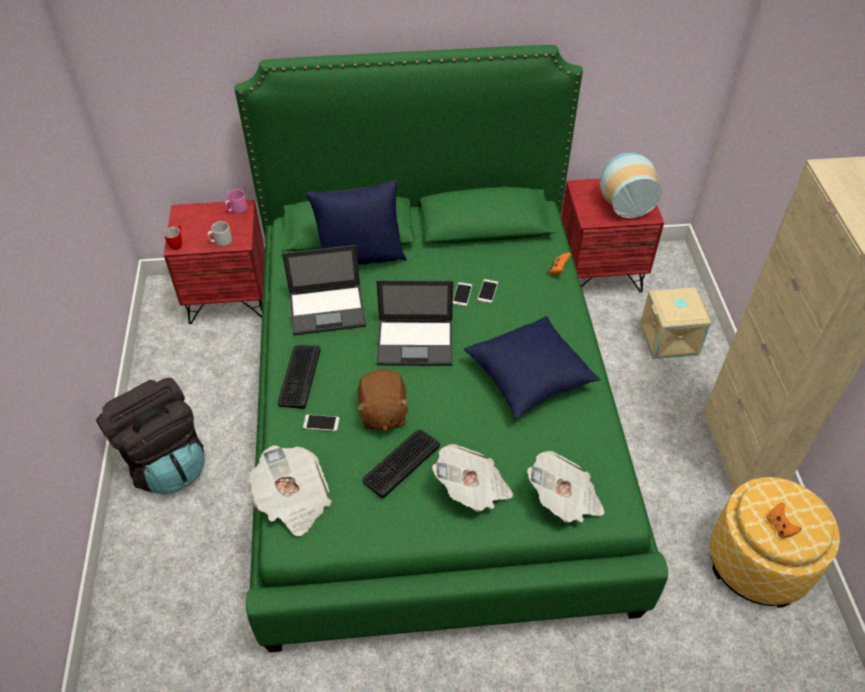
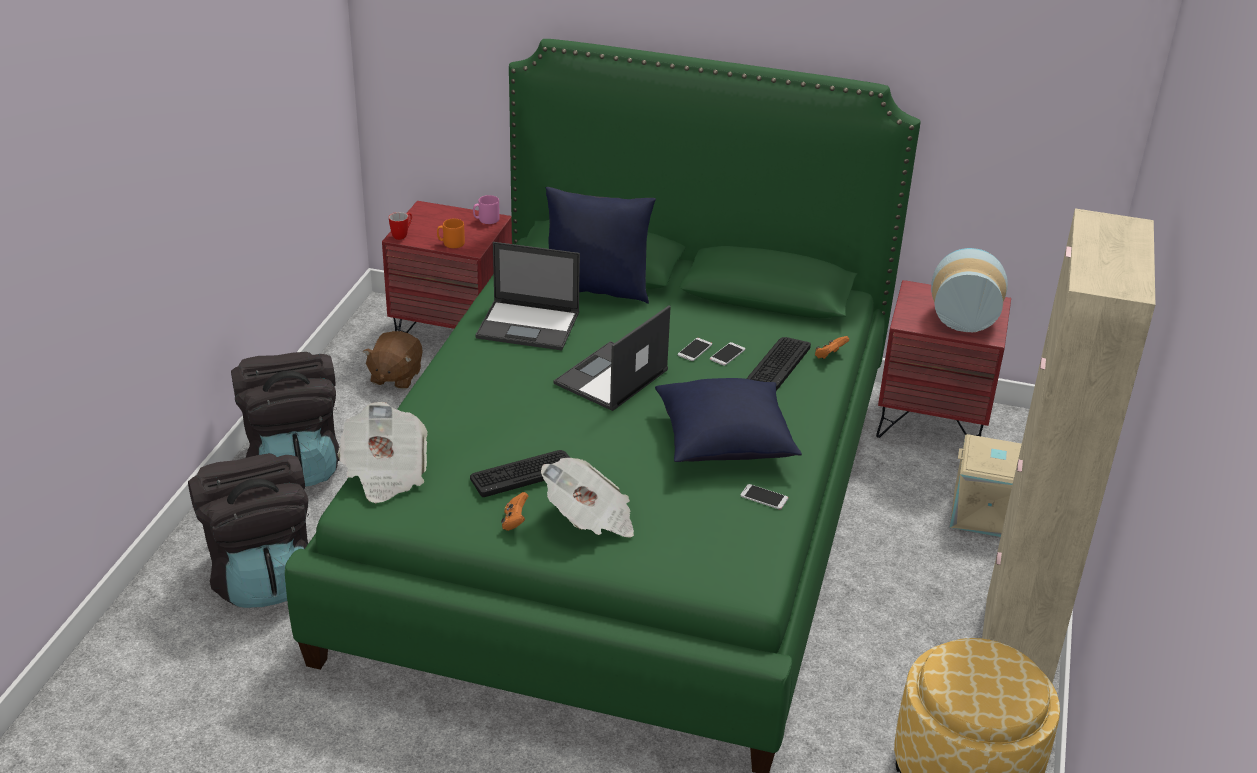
camera: 20 degrees right, 15 degrees down
grey mug [208,221,232,246] -> orange mug [437,219,465,248]
keyboard [278,345,321,409] -> keyboard moved to [747,337,811,391]
phone [303,414,340,431] -> phone moved to [740,484,788,510]
brown plush toy [356,370,410,431] -> brown plush toy moved to [363,331,423,389]
laptop [376,280,453,366] -> laptop turned 105 degrees clockwise [553,305,671,411]
newspaper [527,451,605,523] -> none
orange game controller [767,503,802,538] -> orange game controller moved to [501,492,528,531]
none -> black backpack [188,453,309,608]

